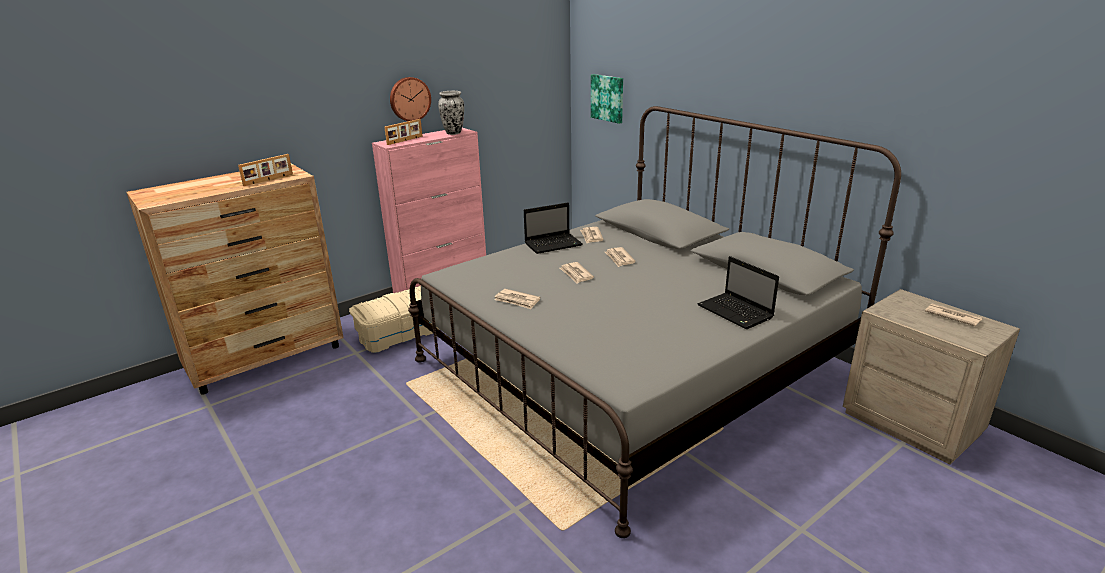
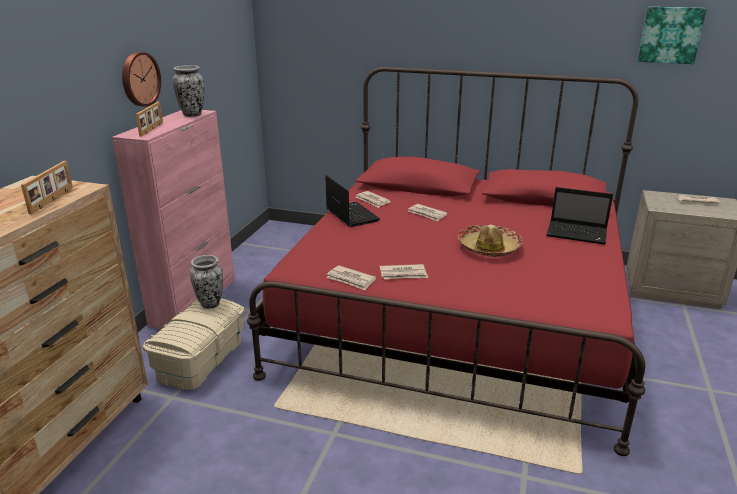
camera: 35 degrees left, 0 degrees up
grey bed [408,106,901,538] -> red bed [247,67,645,456]
laptop [524,203,583,254] -> laptop turned 60 degrees counterclockwise [325,175,380,227]
newspaper [560,262,594,284] -> newspaper moved to [326,265,376,290]
picture [591,74,623,124] -> picture moved to [638,7,707,64]
none -> vase [190,255,223,309]
none -> hat [458,225,523,257]

